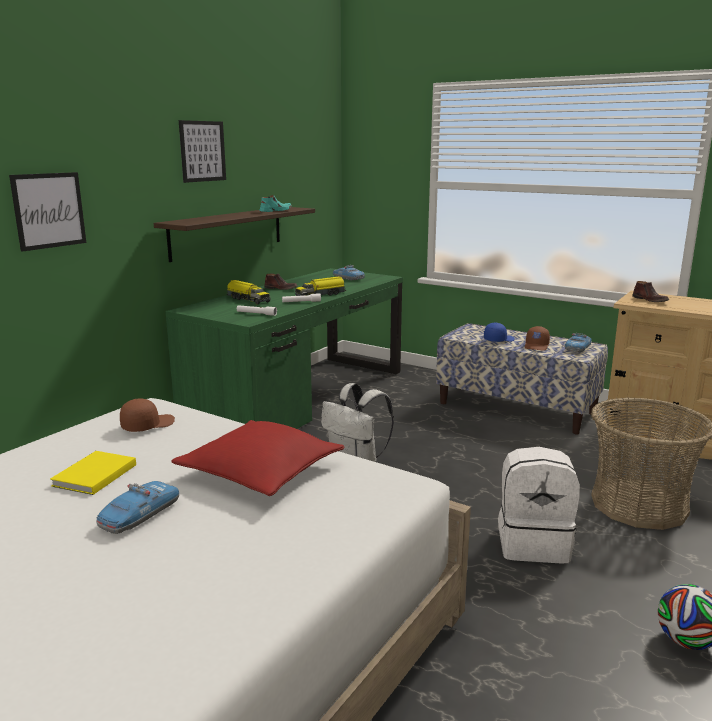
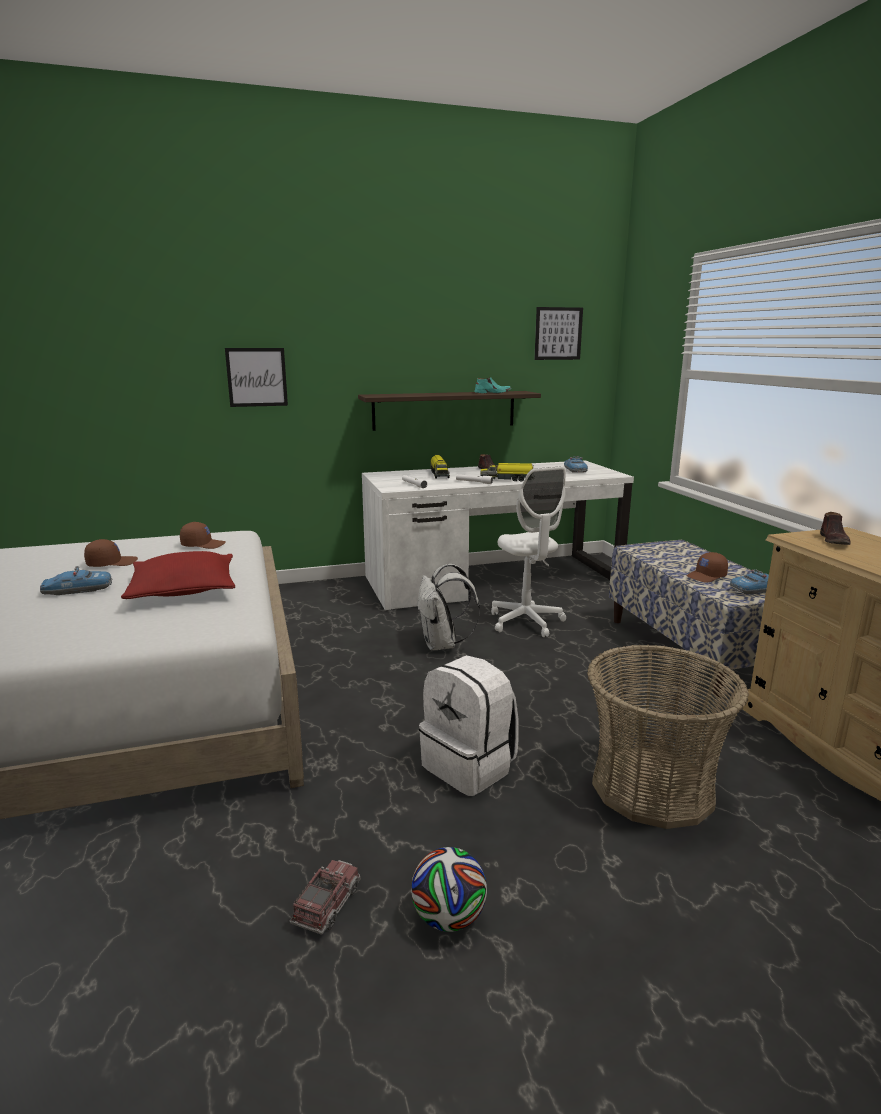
camera: 40 degrees right, 0 degrees up
yellow book [50,451,136,495] -> brown cap [84,539,138,567]
green desk [166,268,403,429] -> white desk [362,460,634,610]
picture [179,120,226,183] -> picture moved to [534,307,583,360]
blue cap [484,323,515,342] -> none
none -> toy truck [290,860,361,935]
none -> white office chair [491,466,566,637]

